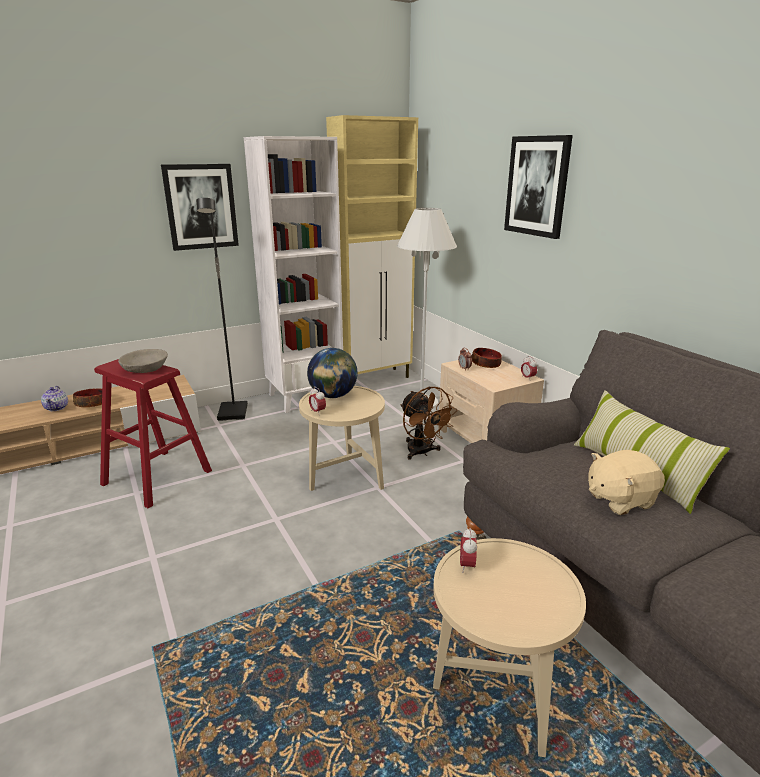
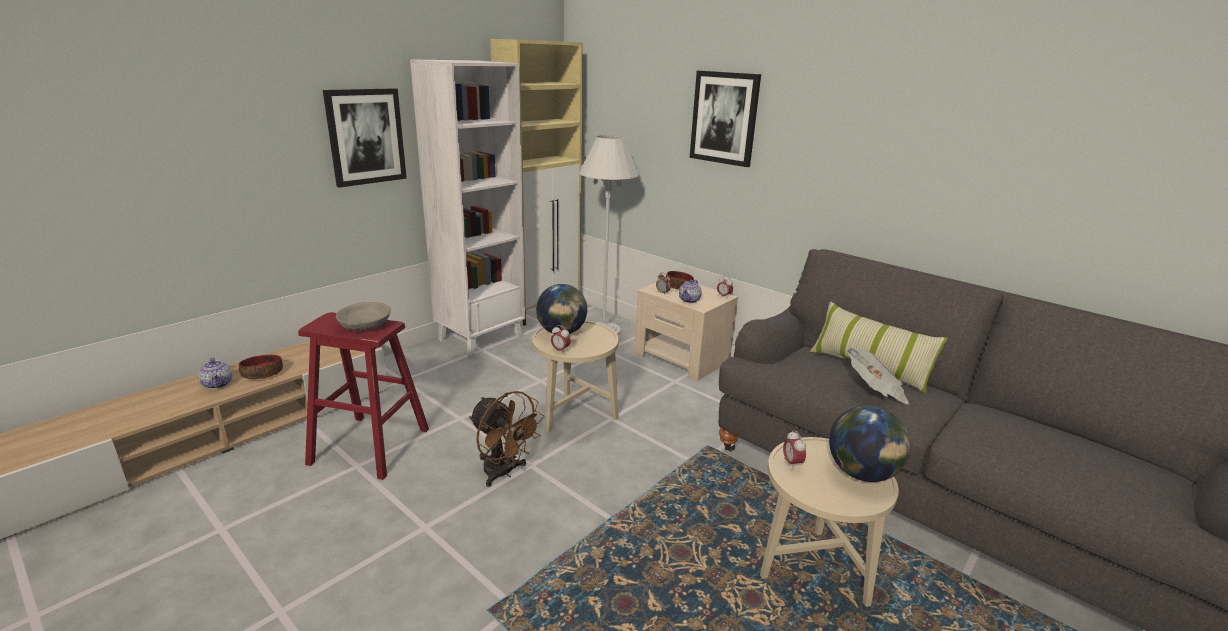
camera: 20 degrees left, 0 degrees up
black floor lamp [196,198,248,421] -> none
brown fan [401,386,458,460] -> brown fan moved to [469,391,544,487]
beige plush toy [588,450,665,515] -> newspaper [846,347,909,404]
none -> teapot [679,280,702,303]
none -> globe [829,405,910,482]

